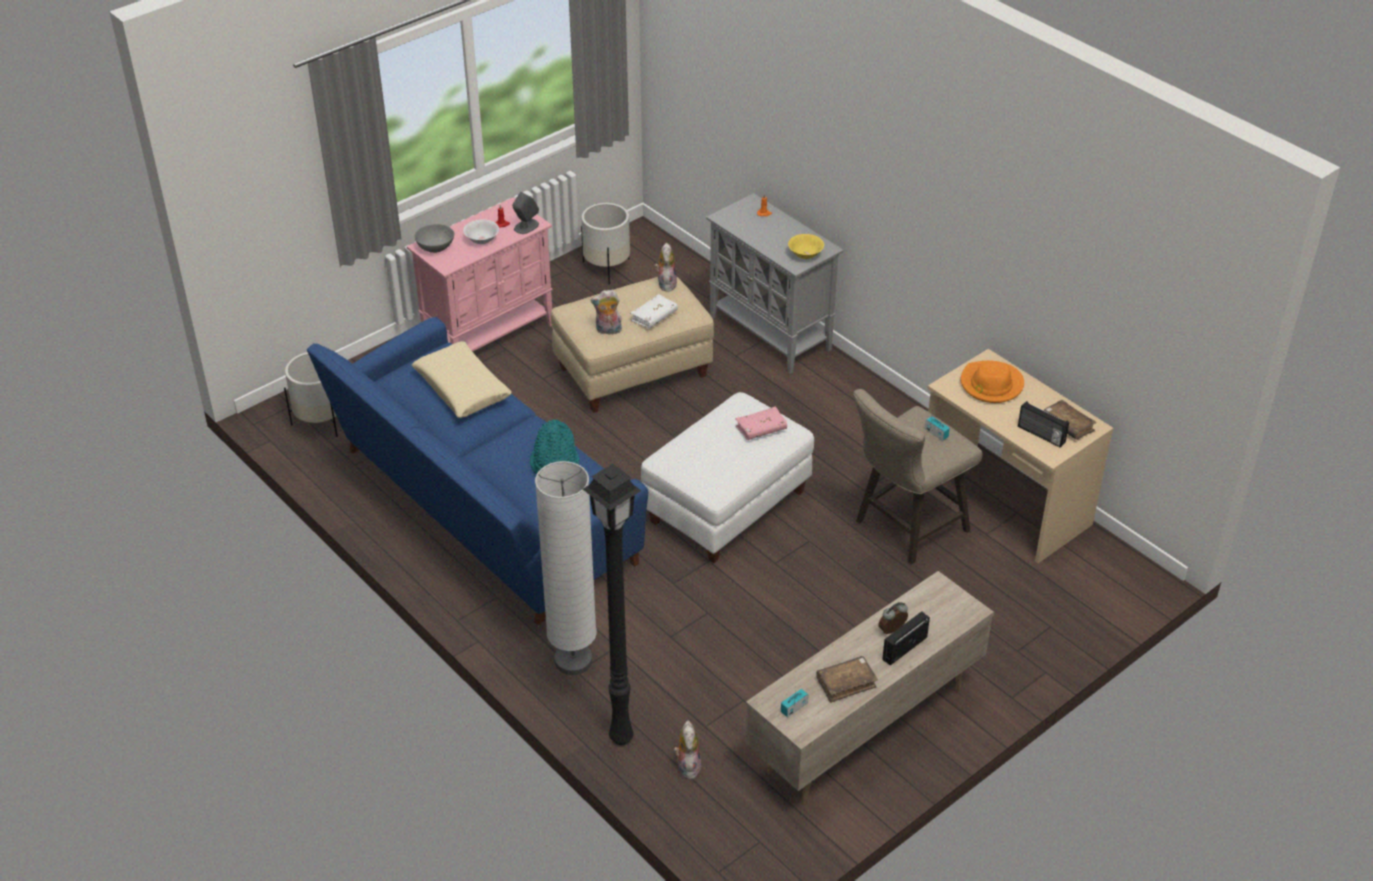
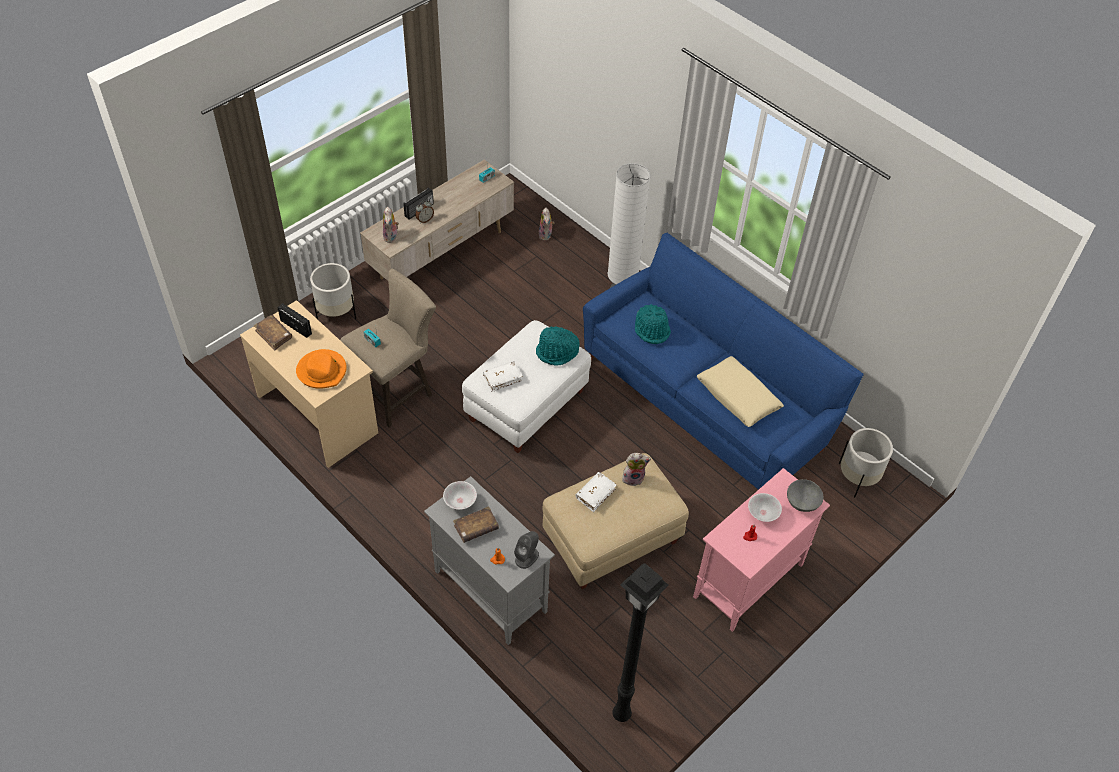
camera: 175 degrees right, 10 degrees up
grey speaker [512,192,539,234] -> grey speaker moved to [514,531,539,569]
white planter [581,203,630,284] -> white planter moved to [310,263,356,319]
black floor lamp [583,464,641,745] -> black floor lamp moved to [612,563,669,722]
plush toy [655,243,677,292] -> plush toy moved to [383,206,399,243]
pink book [736,407,787,440] -> white book [483,361,523,392]
yellow bowl [788,234,824,259] -> white bowl [443,481,477,510]
brown book [816,656,878,703] -> brown book moved to [453,506,499,543]
none -> turquoise hat [536,326,580,366]

